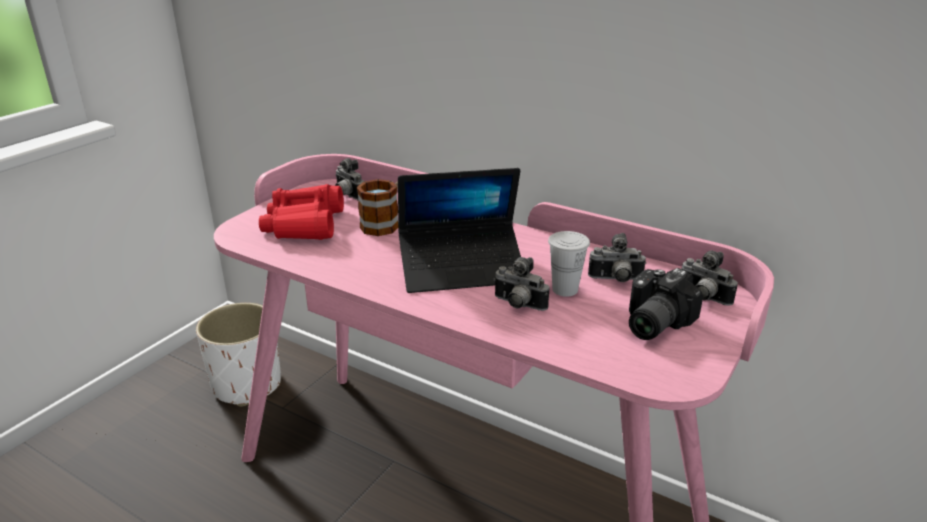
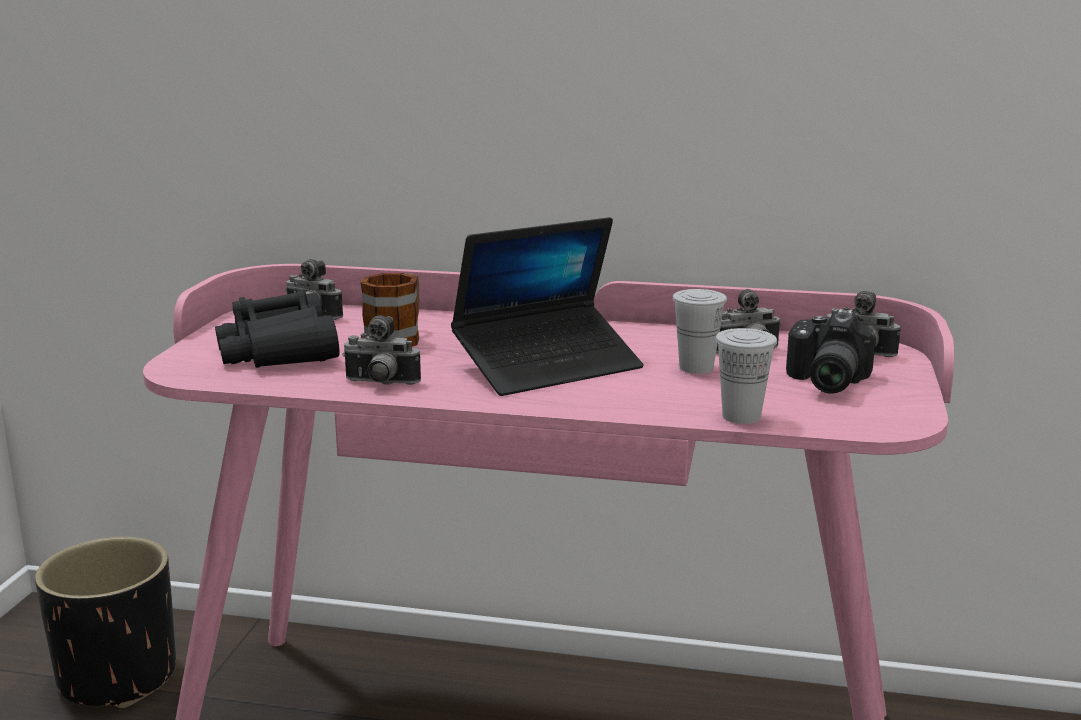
camera: 20 degrees left, 10 degrees down
white planter [196,303,281,407] -> black planter [35,537,176,708]
red binoculars [259,184,344,240] -> black binoculars [215,290,340,368]
camera [494,257,549,311] -> camera moved to [342,316,421,385]
none -> white cup [715,328,777,424]

